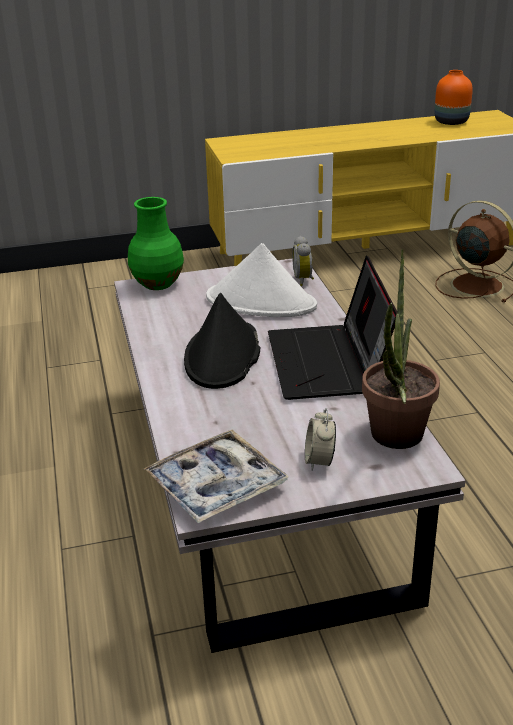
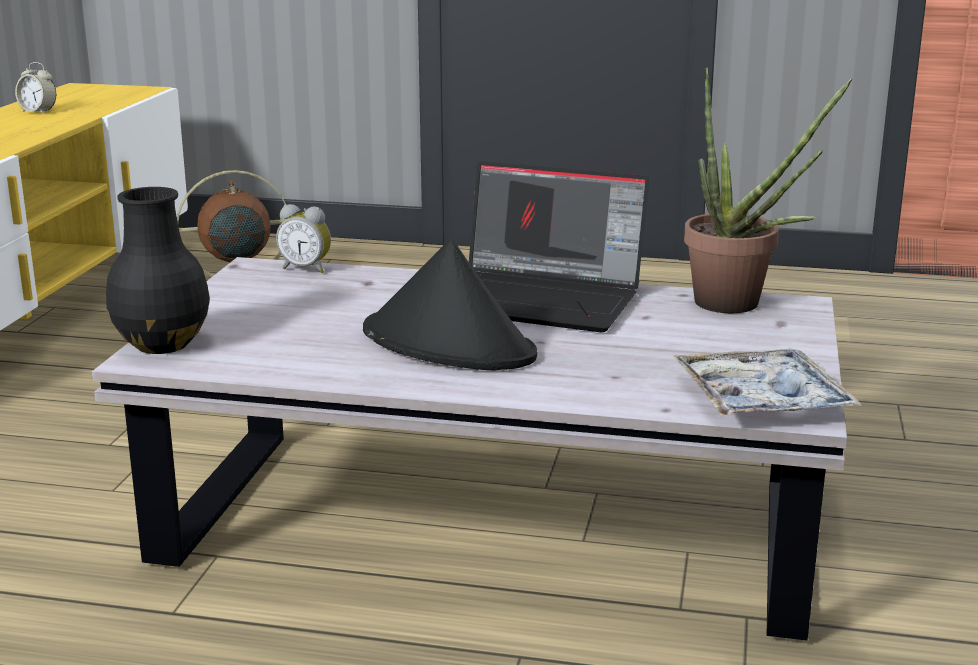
camera: 65 degrees left, 10 degrees down
green vase [128,197,184,290] -> black vase [106,187,210,354]
white hat [206,243,317,317] -> none
alarm clock [305,408,336,471] -> alarm clock moved to [15,62,56,114]
orange vase [434,70,473,125] -> none

